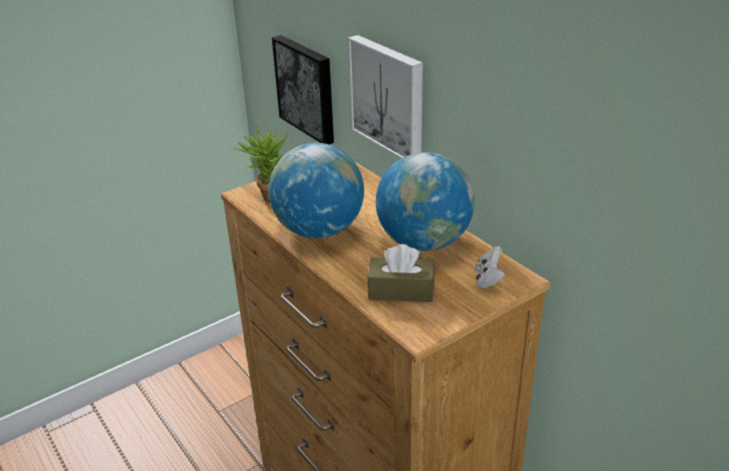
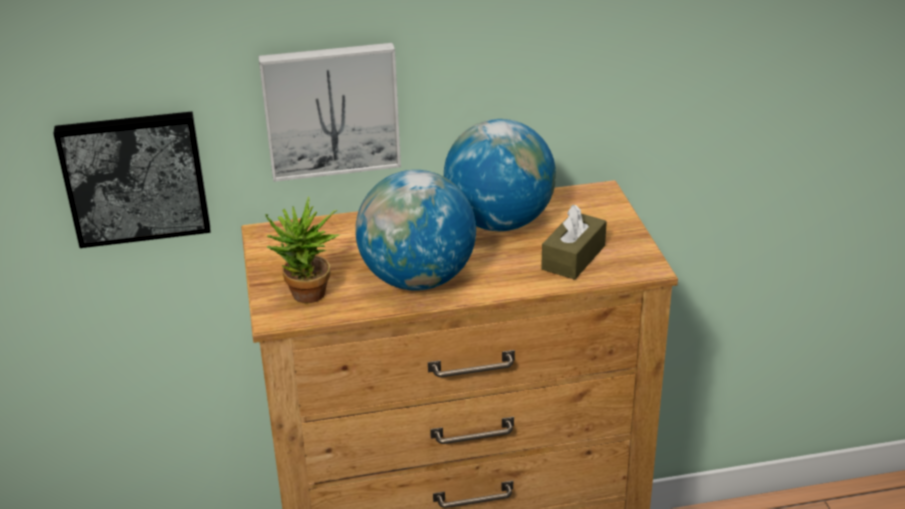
camera: 65 degrees left, 0 degrees up
white game controller [475,246,505,289] -> none

